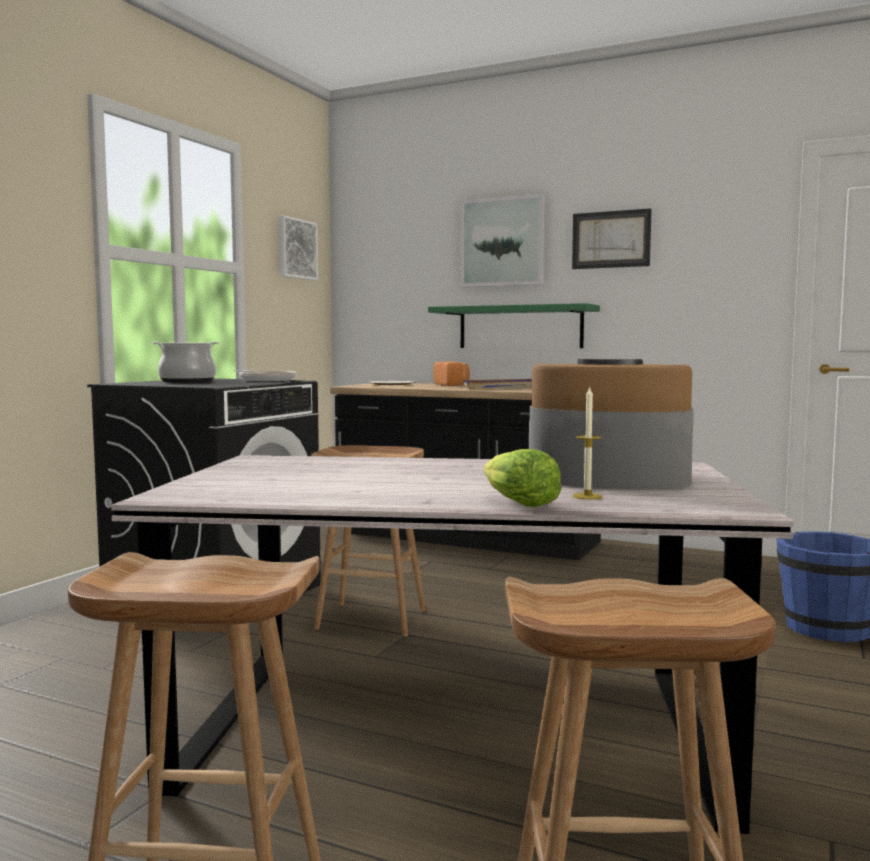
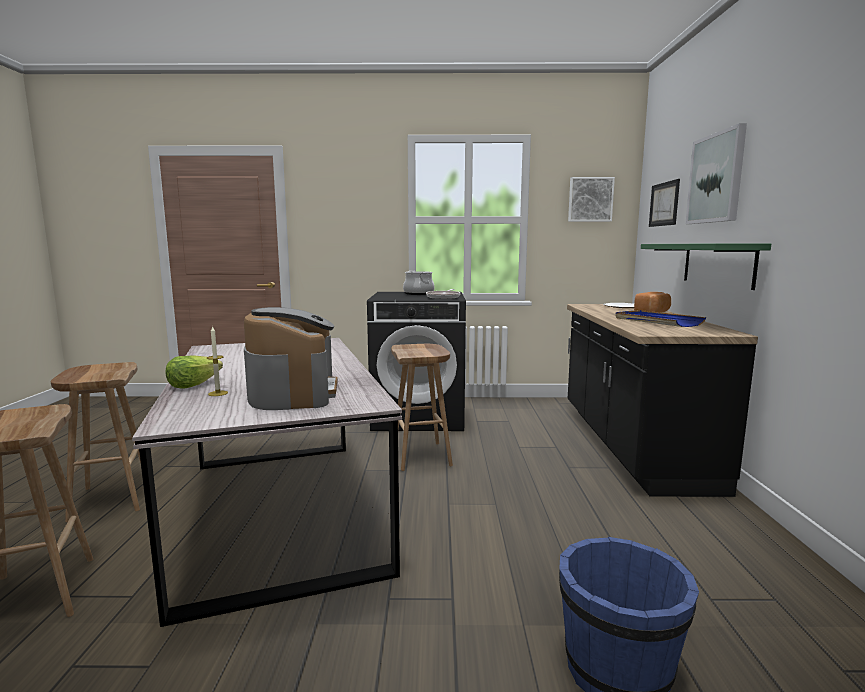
camera: 65 degrees right, 5 degrees up
picture [572,208,652,269] -> picture moved to [649,179,680,227]

